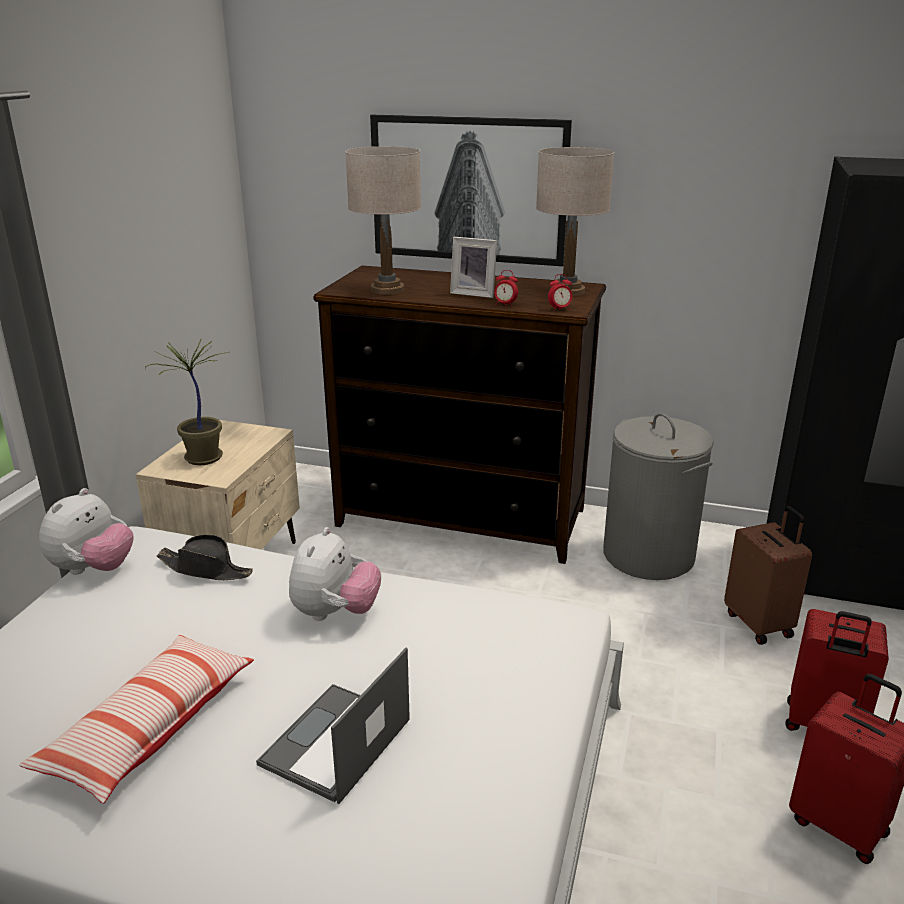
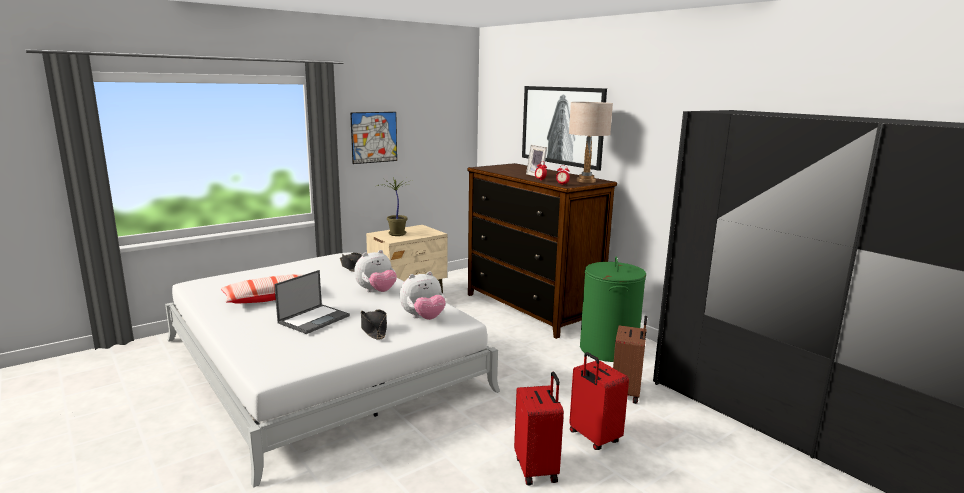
camera: 35 degrees right, 10 degrees down
plush toy [39,488,134,575] -> plush toy moved to [400,271,446,320]
laptop [256,648,410,804] -> laptop turned 150 degrees clockwise [274,270,350,334]
beige table lamp [345,146,421,295] -> none
grey laundry basket [603,413,714,580] -> green laundry basket [580,257,646,362]
none -> picture [350,112,397,164]
none -> black hat [361,310,387,340]

